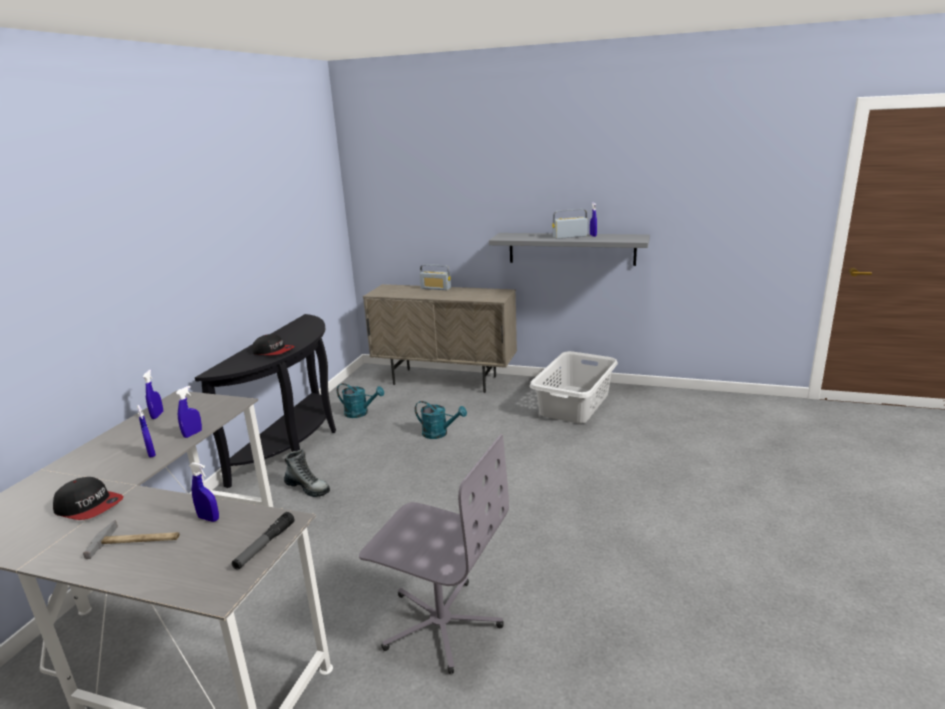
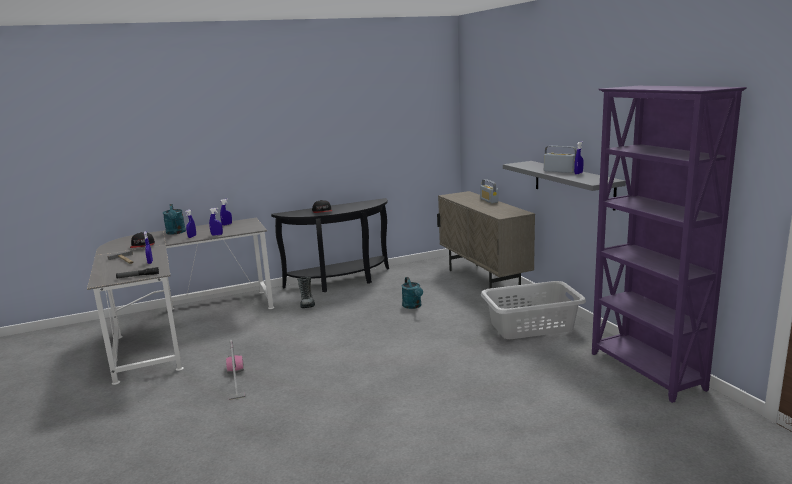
camera: 50 degrees right, 5 degrees down
turquoise watering can [337,383,384,418] -> turquoise watering can moved to [163,204,186,235]
grey office chair [359,434,509,674] -> vacuum cleaner [226,340,245,400]
none -> purple bookcase [592,86,747,403]

